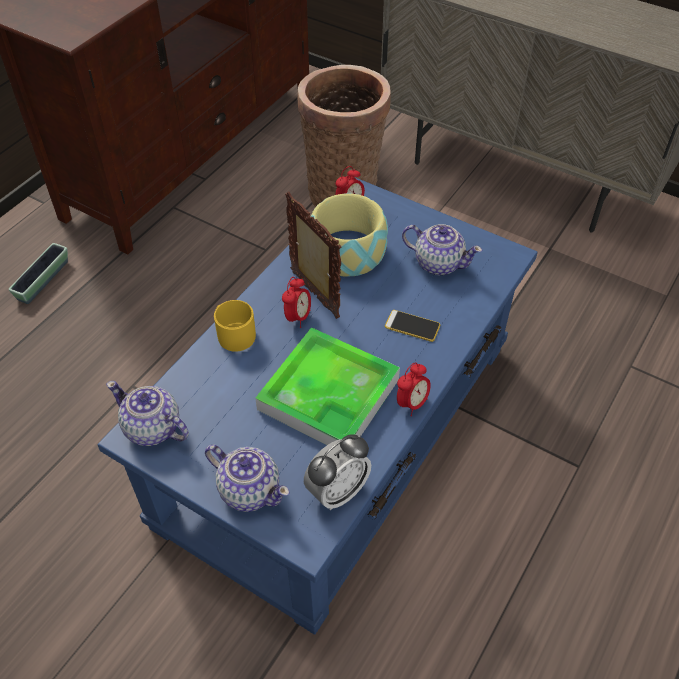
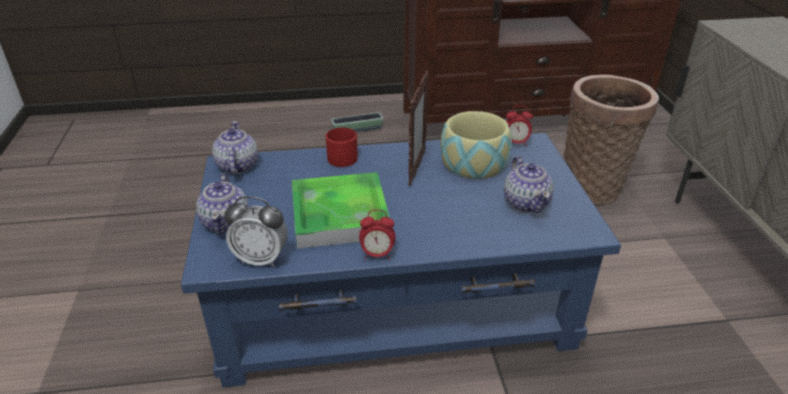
camera: 50 degrees right, 15 degrees down
yellow mug [214,300,256,352] -> red mug [326,128,358,167]
alarm clock [282,277,311,328] -> none
phone [385,310,440,342] -> none

